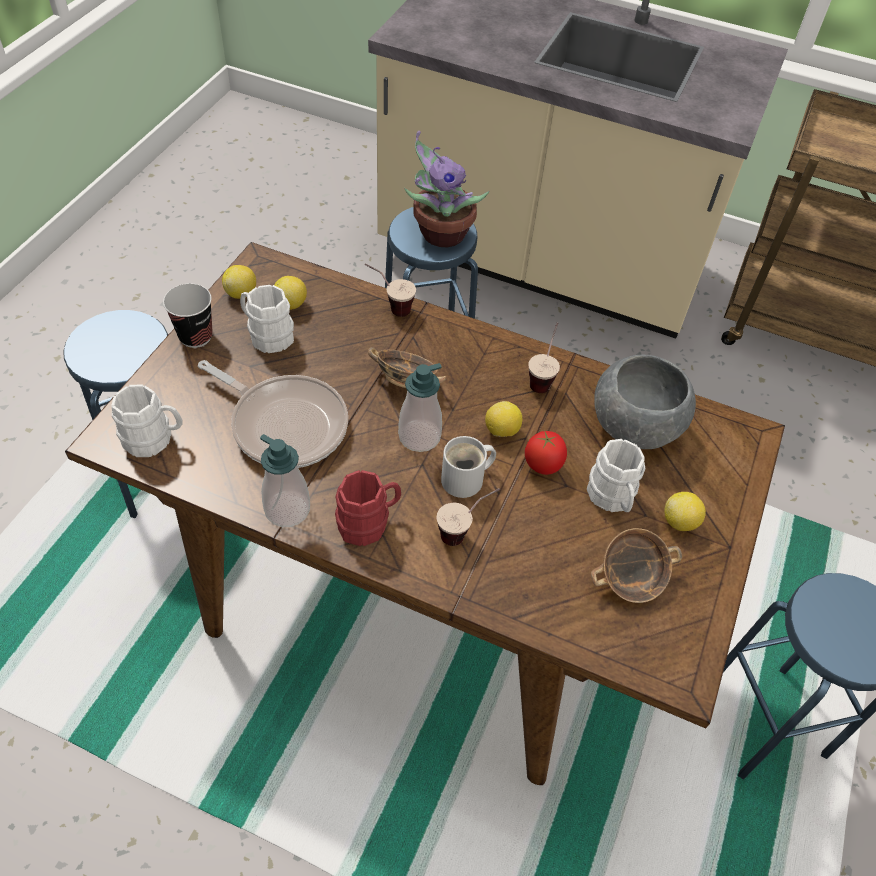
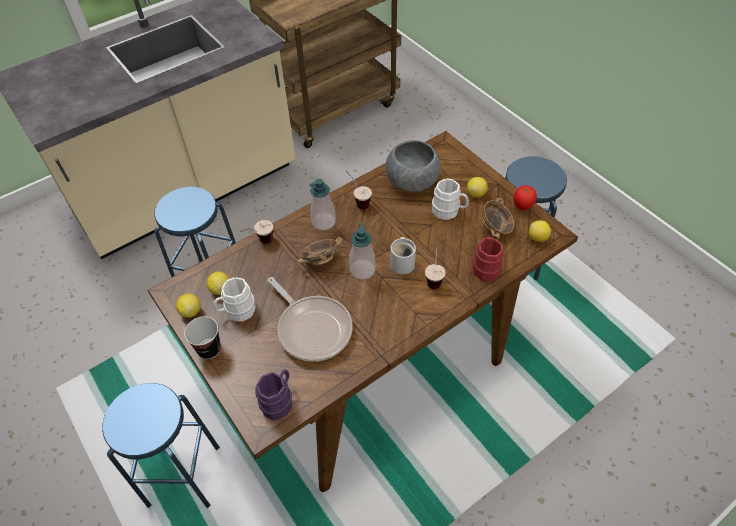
camera: 55 degrees left, 0 degrees up
white mug [111,384,182,457] -> purple mug [255,369,292,420]
frying pan [198,360,348,468] -> frying pan turned 75 degrees clockwise [267,277,353,362]
soap dispenser [260,434,310,527] -> soap dispenser moved to [309,179,336,230]
red mug [335,470,401,546] -> red mug moved to [473,236,504,282]
potted plant [404,130,489,247] -> none
lemon [485,401,522,437] -> lemon moved to [529,220,551,242]
tomato [525,430,567,475] -> tomato moved to [513,185,537,210]

